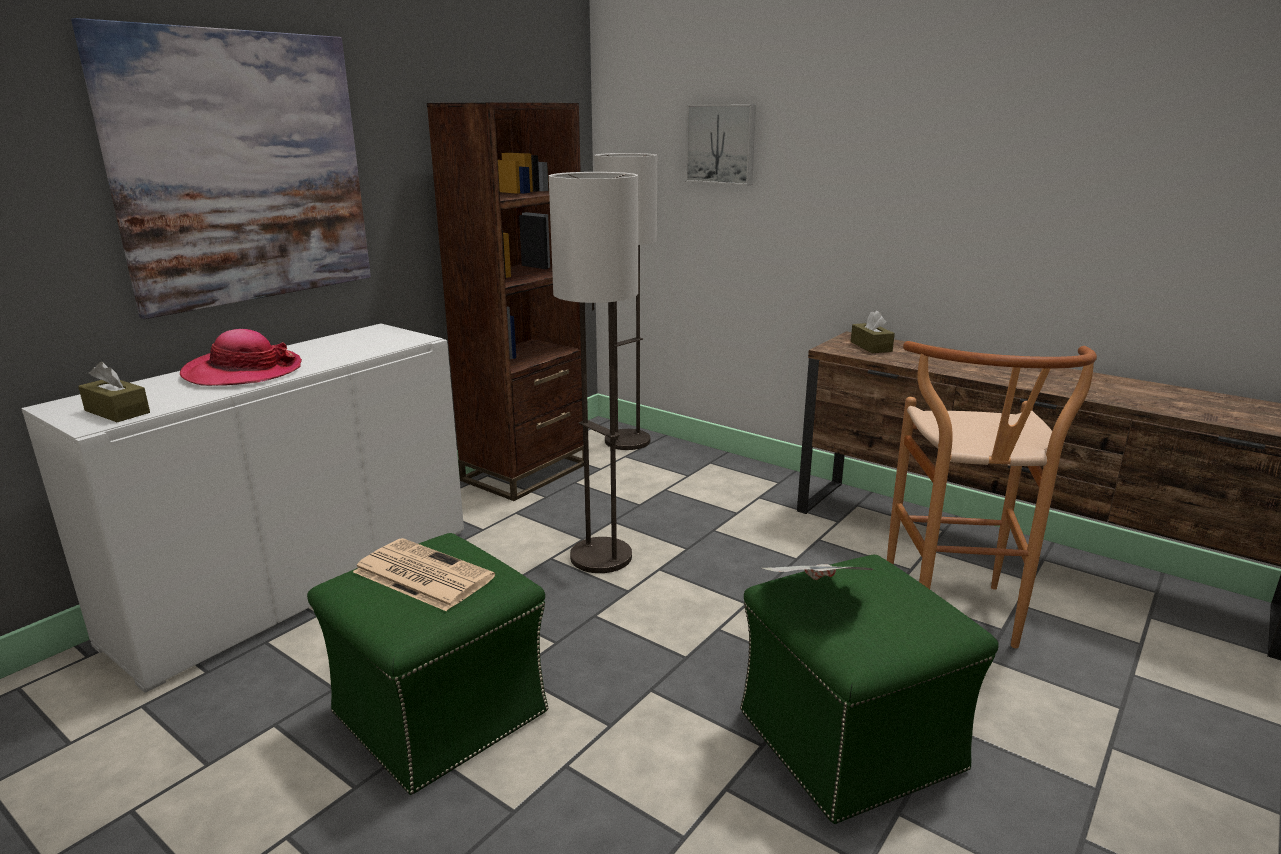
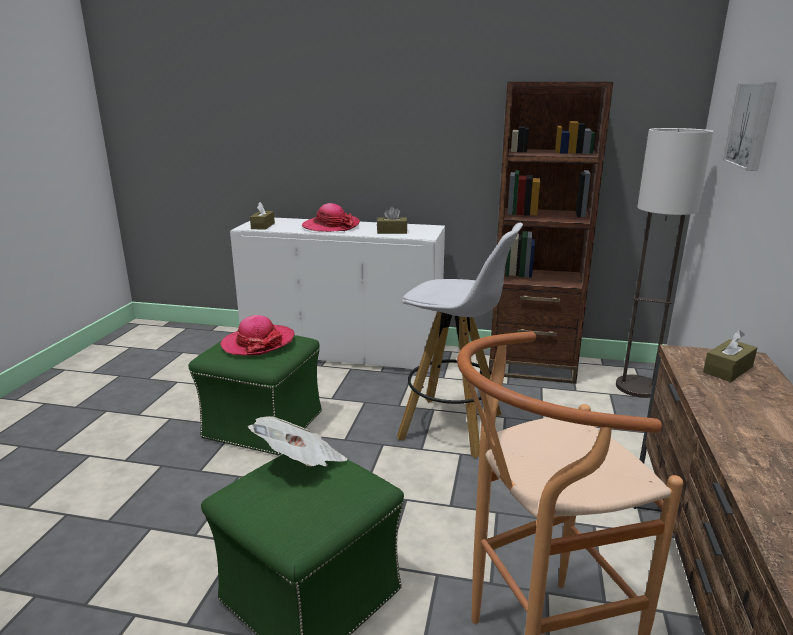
camera: 65 degrees right, 0 degrees up
picture [71,18,371,319] -> none
newspaper [353,538,495,611] -> hat [220,315,295,356]
floor lamp [549,172,638,573] -> white stool [397,223,523,458]
none -> brown tissue box [377,207,407,234]

